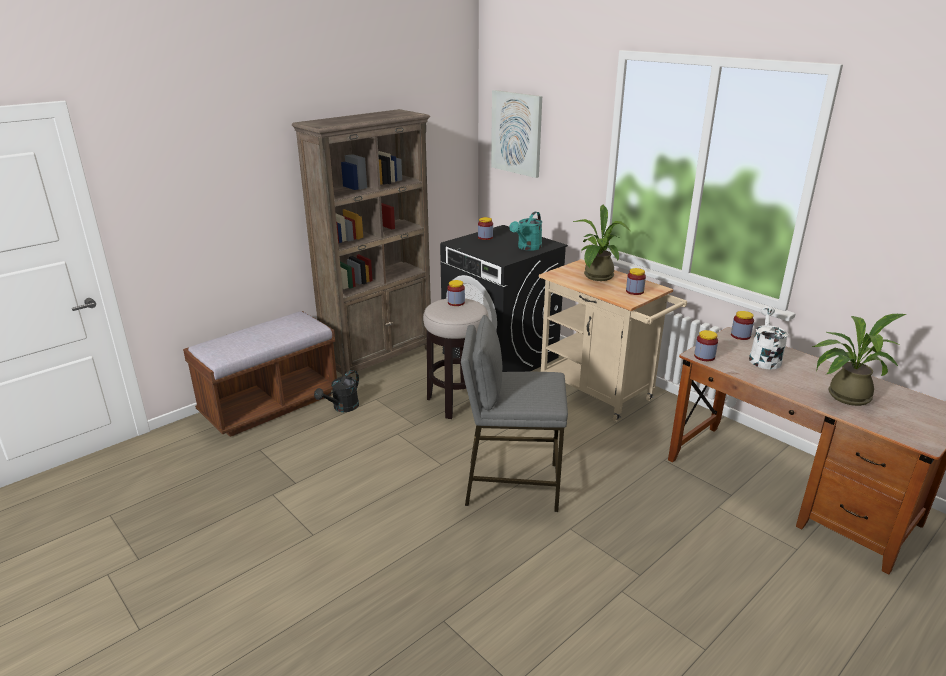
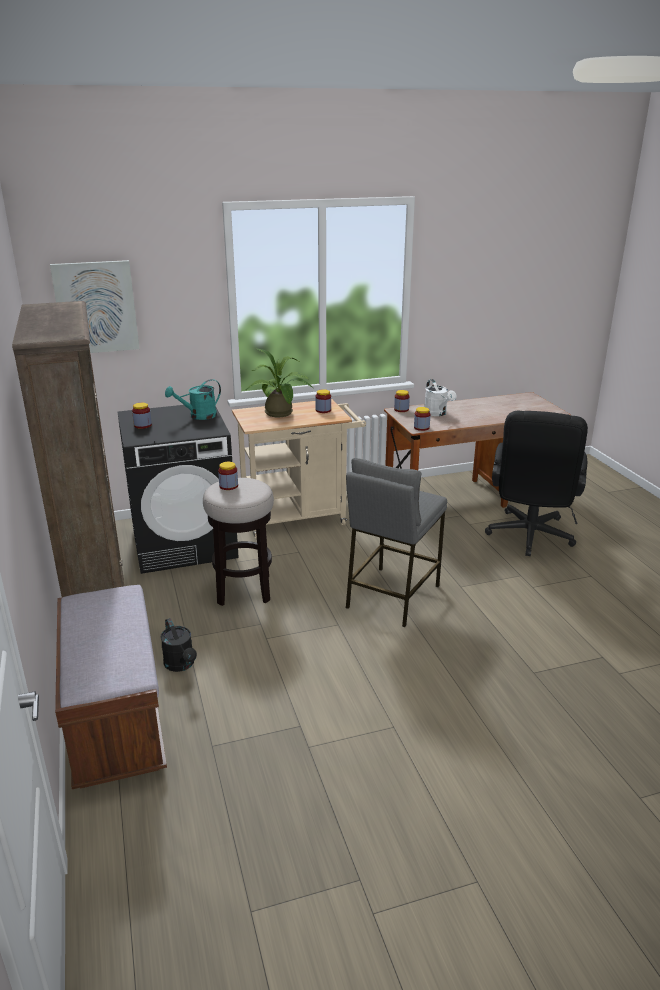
camera: 65 degrees left, 0 degrees up
turquoise watering can [509,212,542,251] -> turquoise watering can turned 90 degrees clockwise [165,379,221,420]
white watering can [749,306,789,369] -> white watering can turned 150 degrees counterclockwise [425,379,456,416]
potted plant [812,314,906,406] -> none
none -> black office chair [485,411,588,556]

